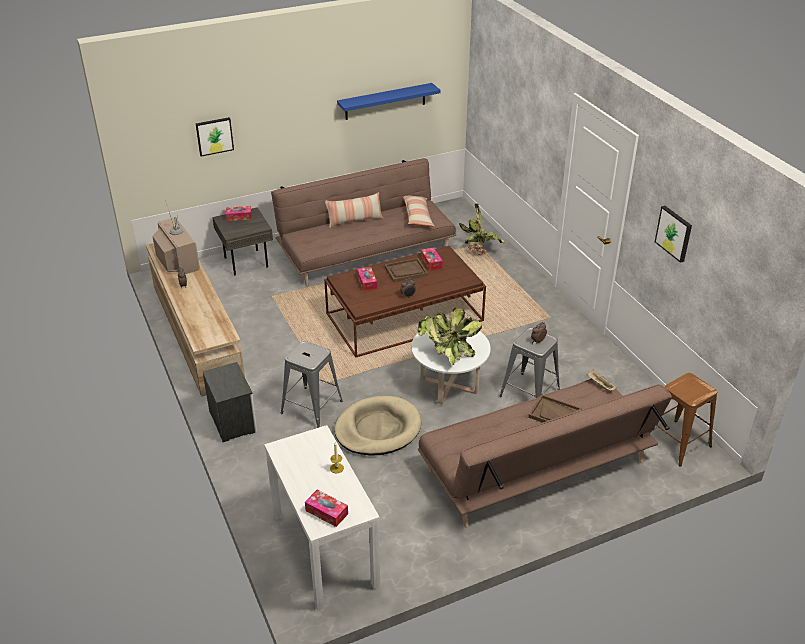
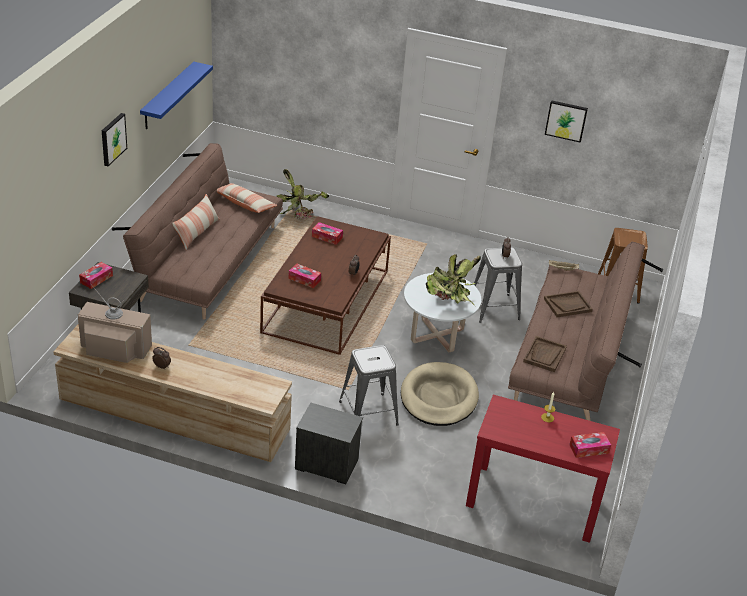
camera: 50 degrees left, 0 degrees up
picture [196,117,234,157] -> picture moved to [102,113,127,166]
white console table [264,425,380,611] -> red console table [466,395,620,543]
brown tray [384,258,428,282] -> brown tray moved to [523,336,567,372]

